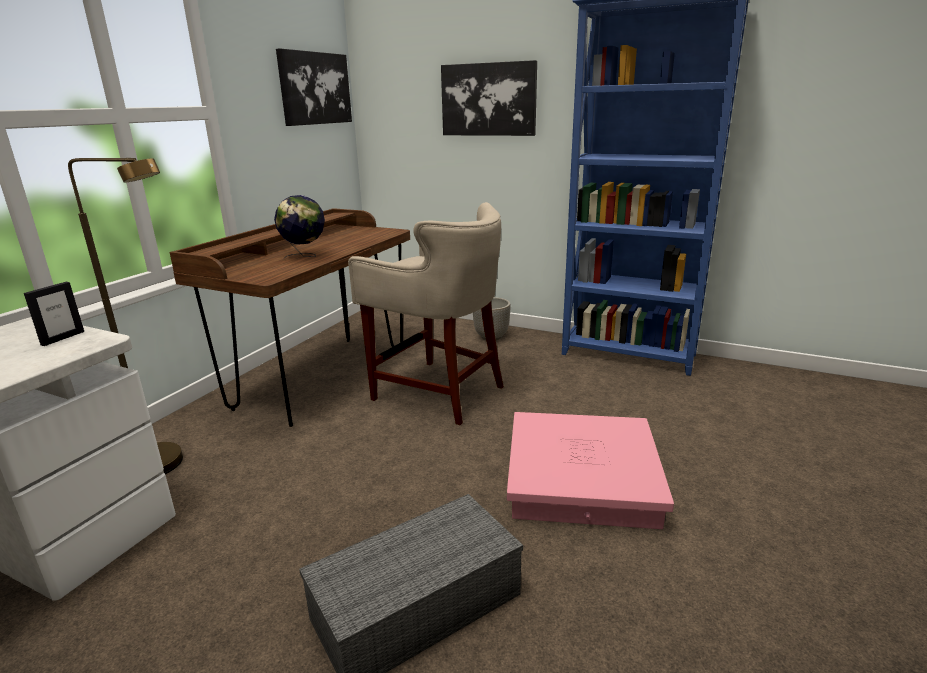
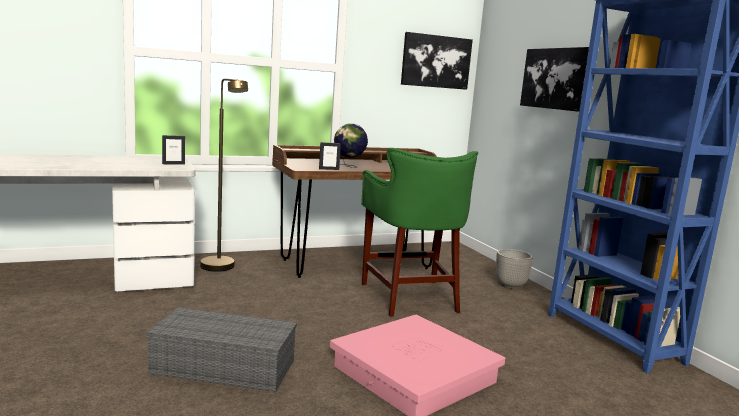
camera: 40 degrees right, 10 degrees down
beige stool [348,202,504,425] -> green stool [361,148,478,317]
none -> picture frame [319,142,341,170]

